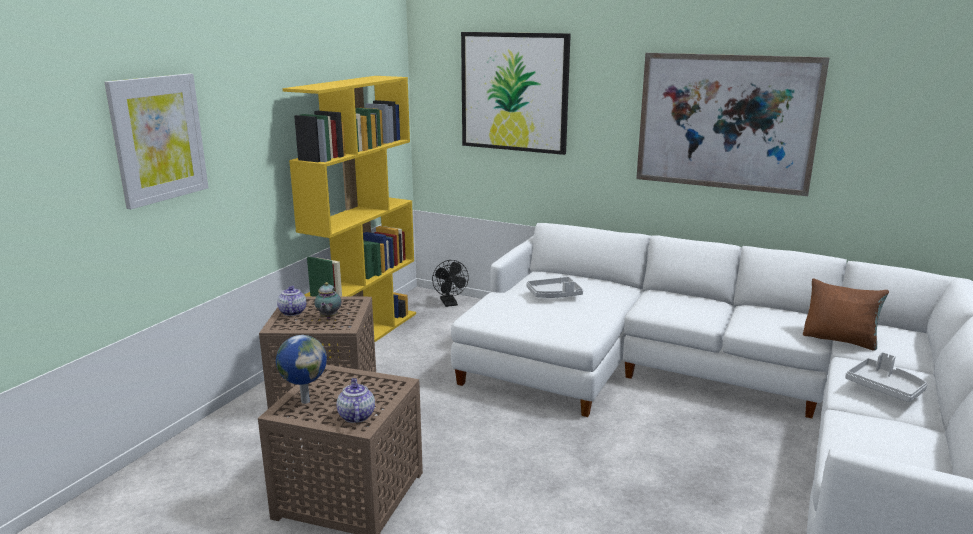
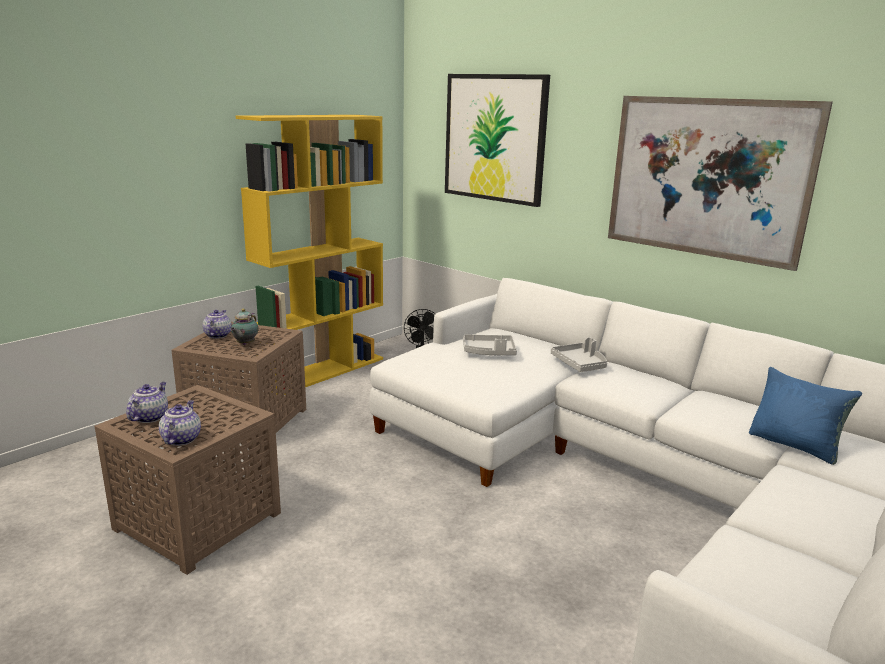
camera: 15 degrees right, 0 degrees up
picture [104,74,208,209] -> none
globe [276,335,327,404] -> teapot [126,382,168,423]
brown pillow [803,279,889,351] -> blue pillow [749,367,862,465]
grey tray [845,352,927,402] -> grey tray moved to [551,337,607,372]

